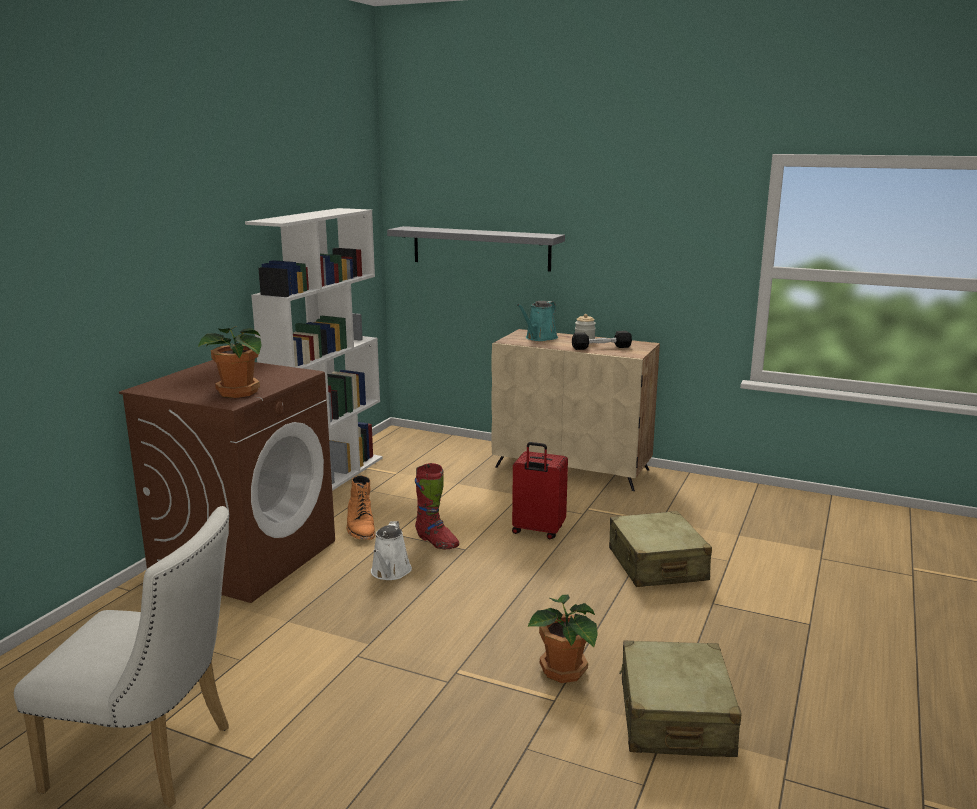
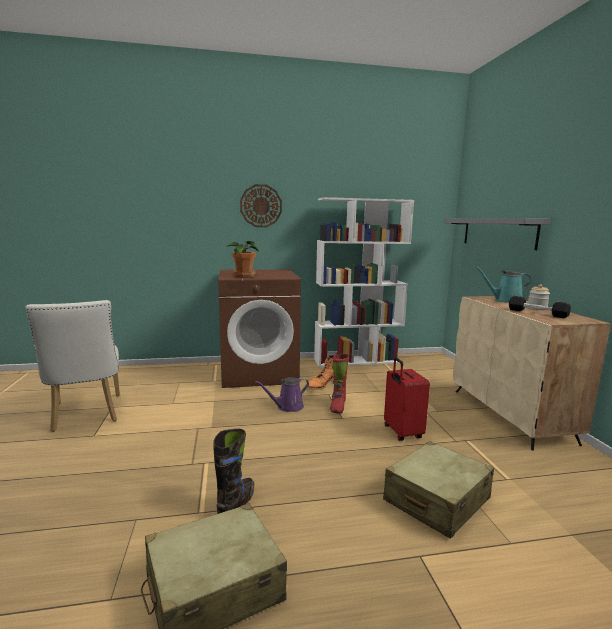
camera: 55 degrees right, 5 degrees down
white watering can [371,521,412,580] -> purple watering can [255,377,309,412]
potted plant [527,595,598,683] -> black boot [213,429,254,514]
none -> wall clock [240,184,282,227]

